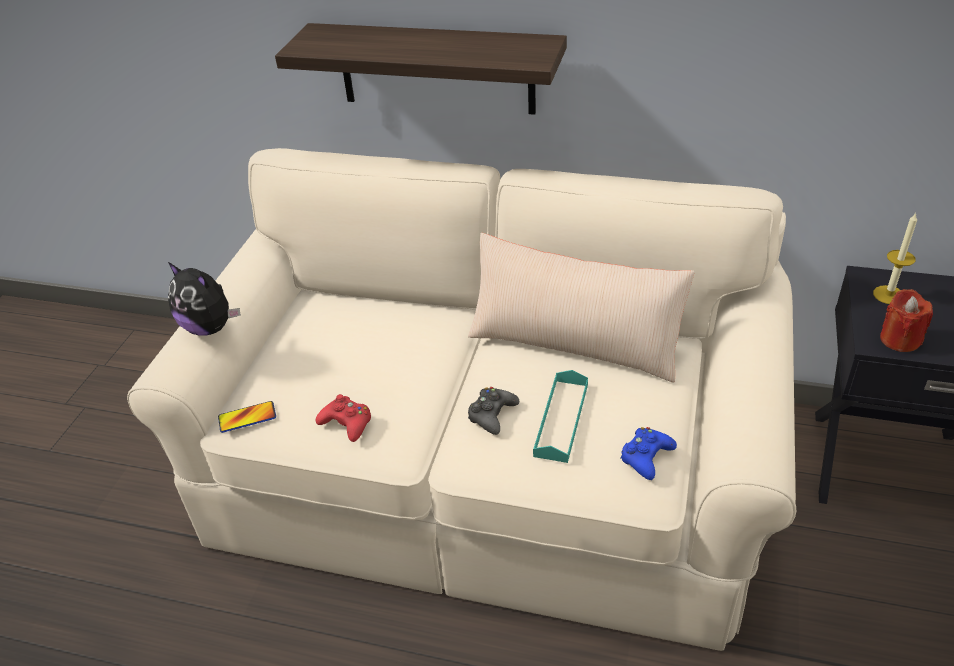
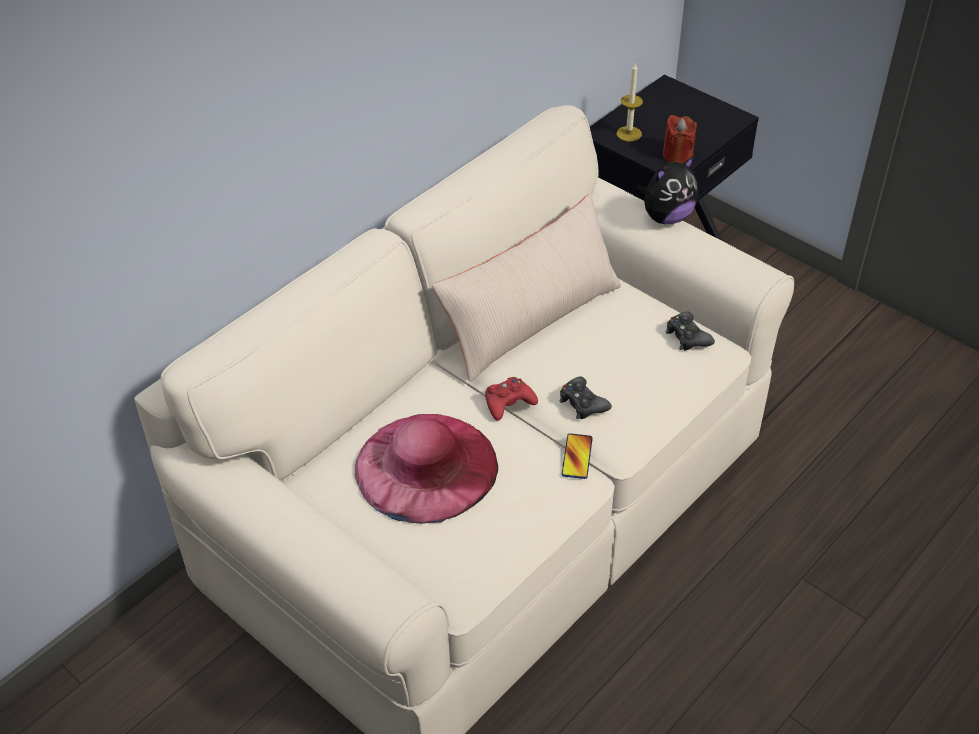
camera: 65 degrees left, 5 degrees up
plush toy [168,262,241,336] -> plush toy moved to [636,156,698,224]
phone [218,401,276,433] -> phone moved to [562,433,593,479]
shelf [275,23,567,115] -> none
red game controller [316,394,371,442] -> red game controller moved to [485,377,538,421]
turquoise tray [533,370,588,463] -> none
blue game controller [620,427,677,480] -> black game controller [666,312,715,350]
none -> pink hat [354,414,498,524]

